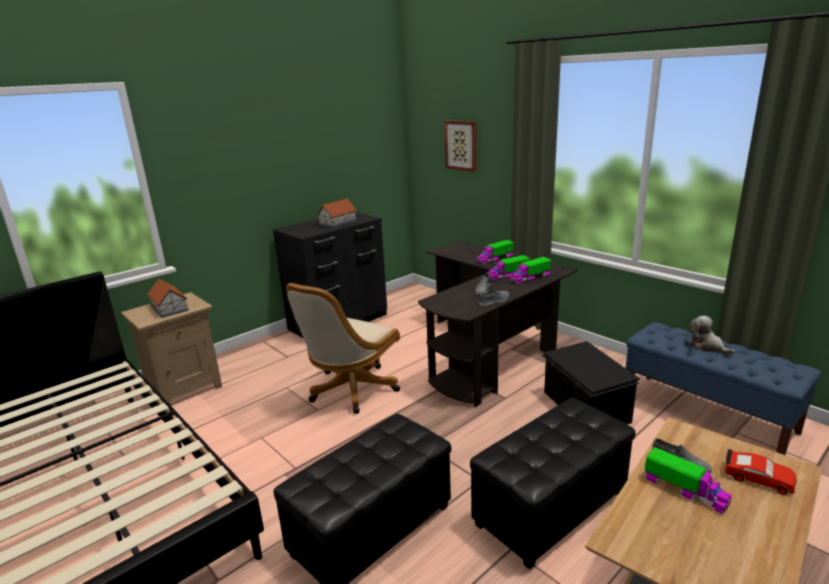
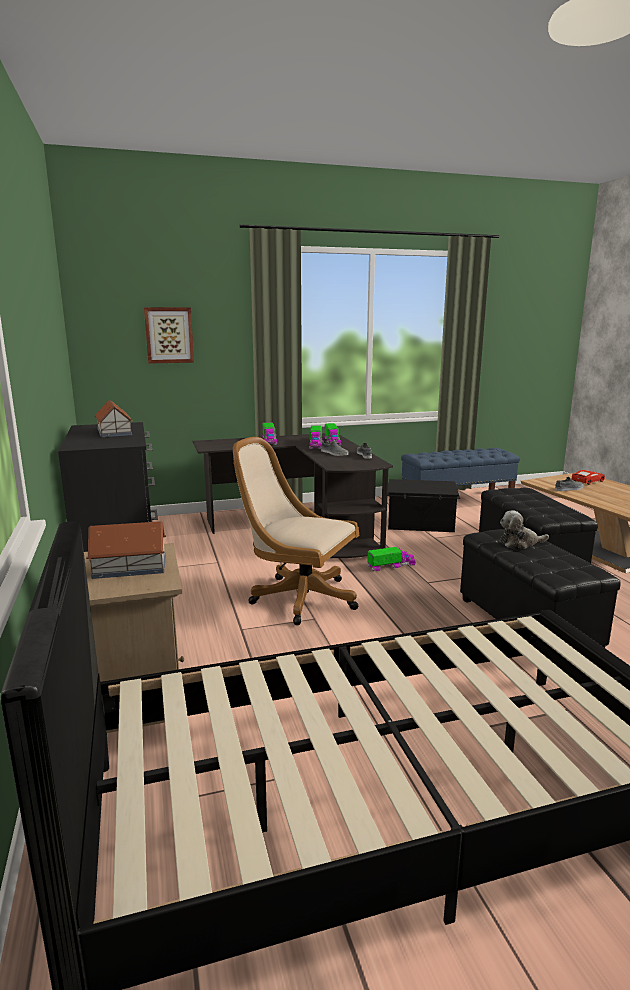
camera: 65 degrees left, 5 degrees down
office chair [286,283,400,414] -> office chair turned 150 degrees clockwise [233,437,359,625]
toy truck [644,447,732,514] -> toy truck moved to [367,547,416,571]
plush toy [688,316,735,355] -> plush toy moved to [500,511,549,549]

